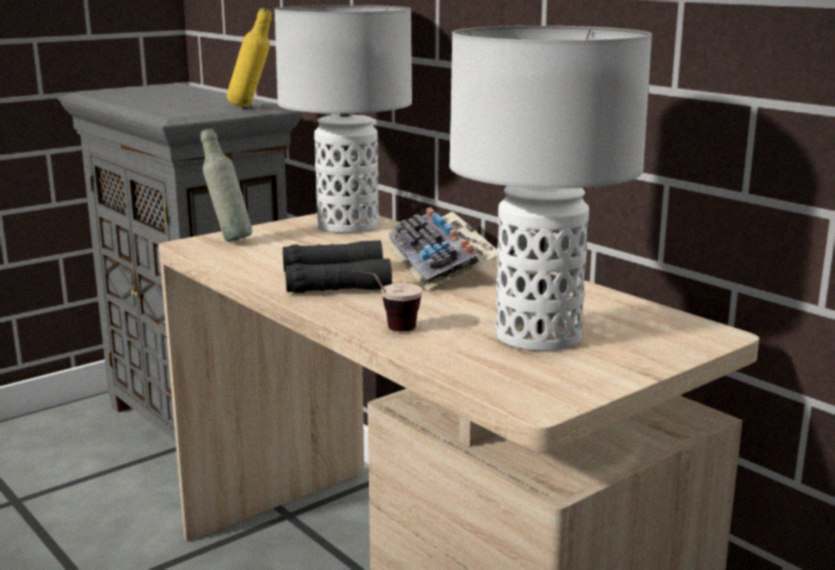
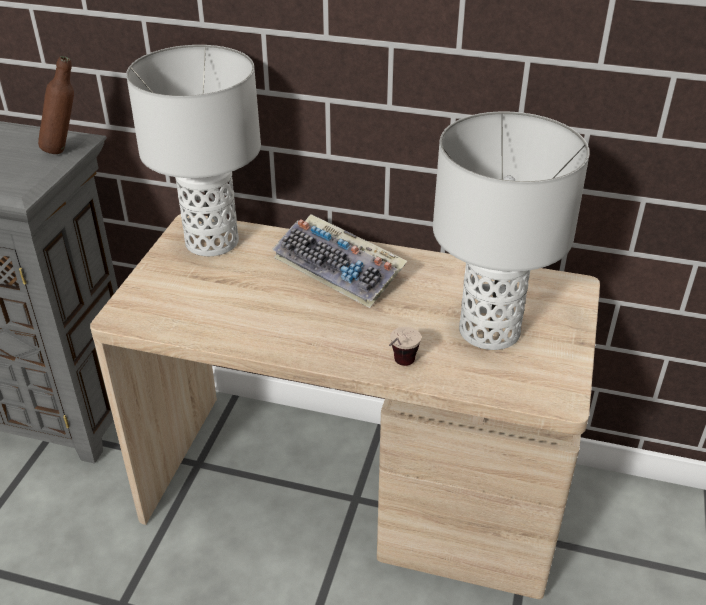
camera: 35 degrees left, 20 degrees up
grey bottle [200,129,252,242] -> none
yellow bottle [227,8,272,108] -> brown bottle [38,56,74,154]
black binoculars [283,240,392,293] -> none

